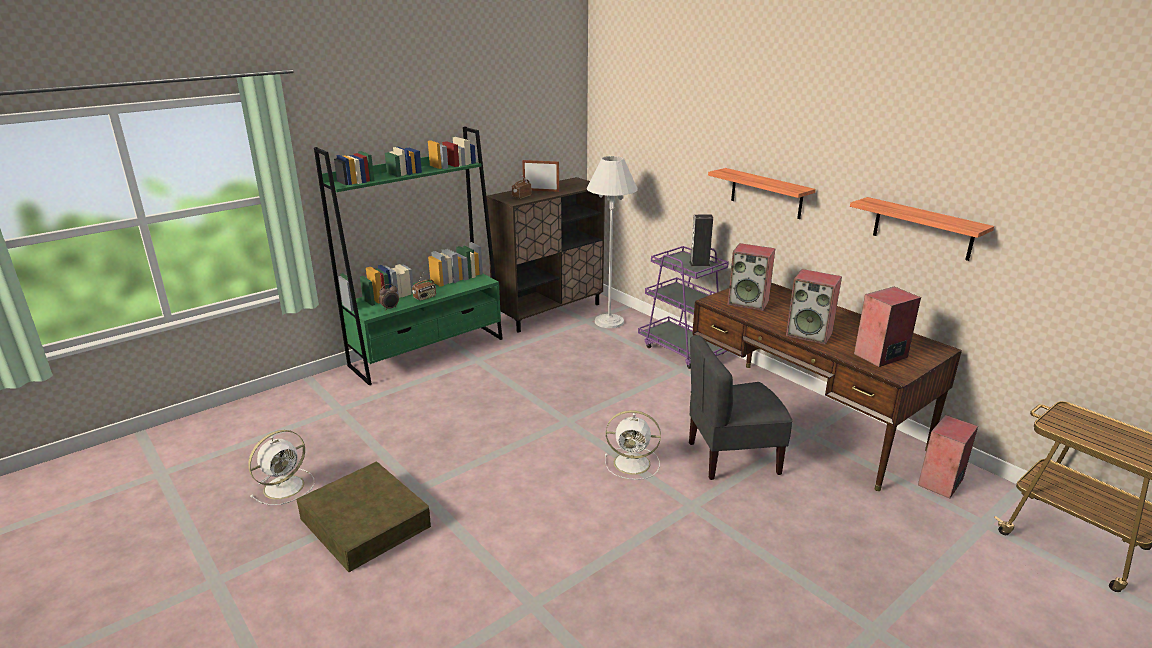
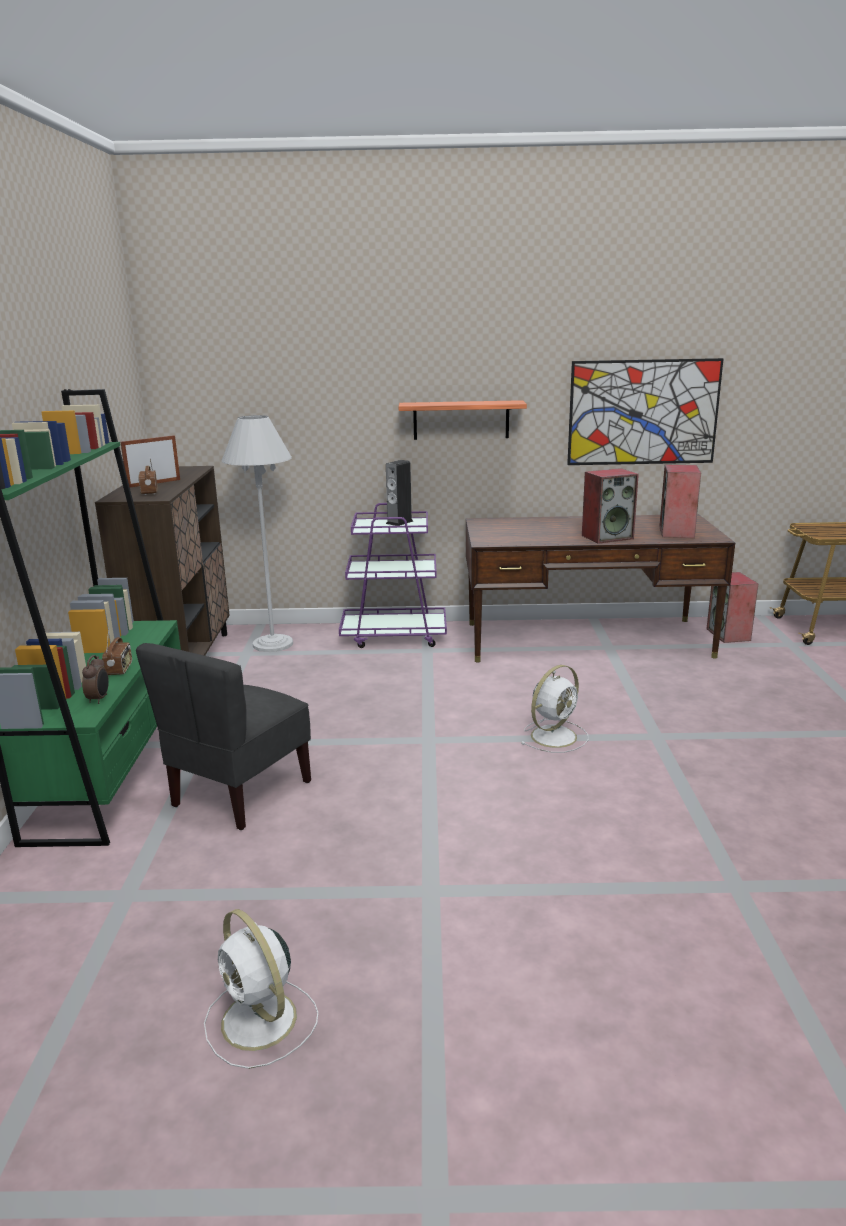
camera: 50 degrees left, 5 degrees down
white fan [248,430,314,505] -> white fan turned 150 degrees clockwise [204,909,318,1069]
brown storage box [296,461,431,572] -> none
grey chair [689,335,793,480] -> grey chair moved to [136,643,311,830]
speaker [728,243,775,311] -> none
shelf [850,197,994,261] -> picture [567,358,724,465]

